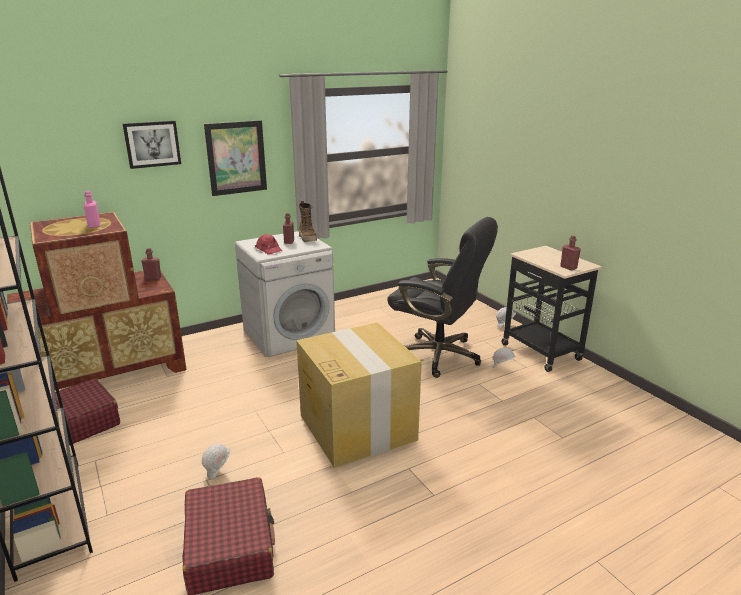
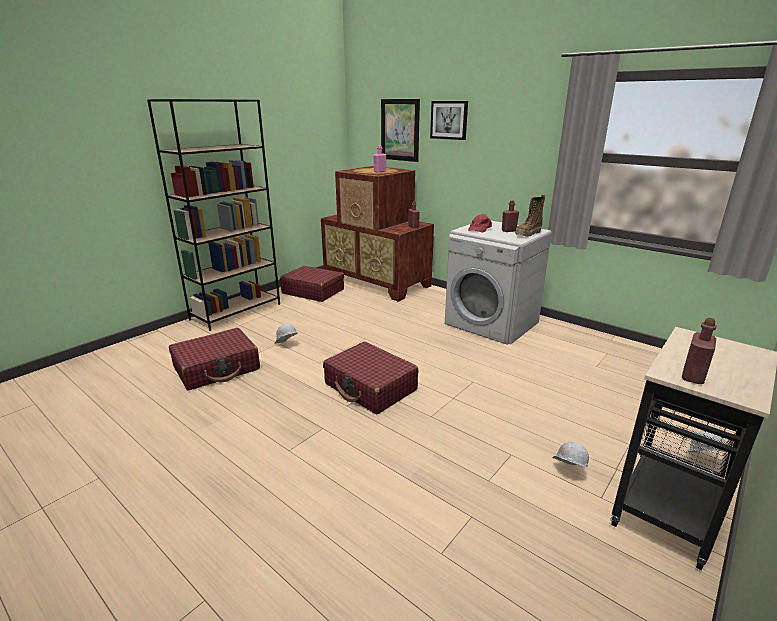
camera: 70 degrees right, 0 degrees up
picture [204,120,267,196] -> picture moved to [381,99,420,162]
cardboard box [296,322,422,468] -> red suitcase [323,341,418,414]
black office chair [387,217,498,378] -> none

